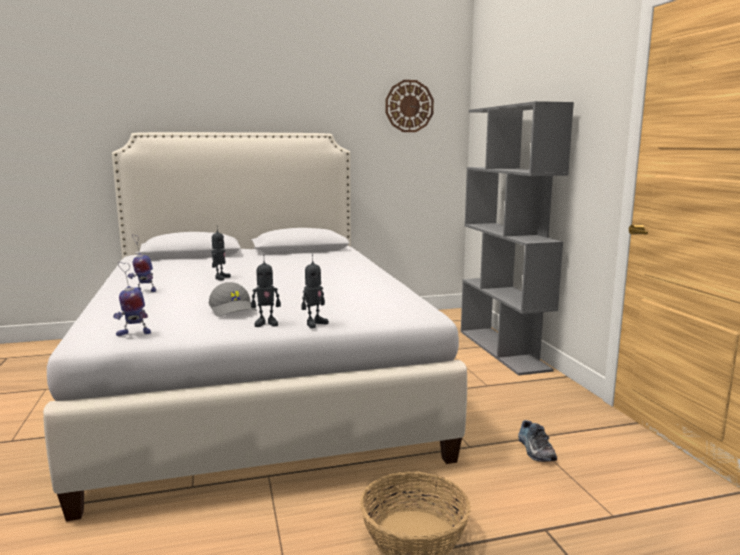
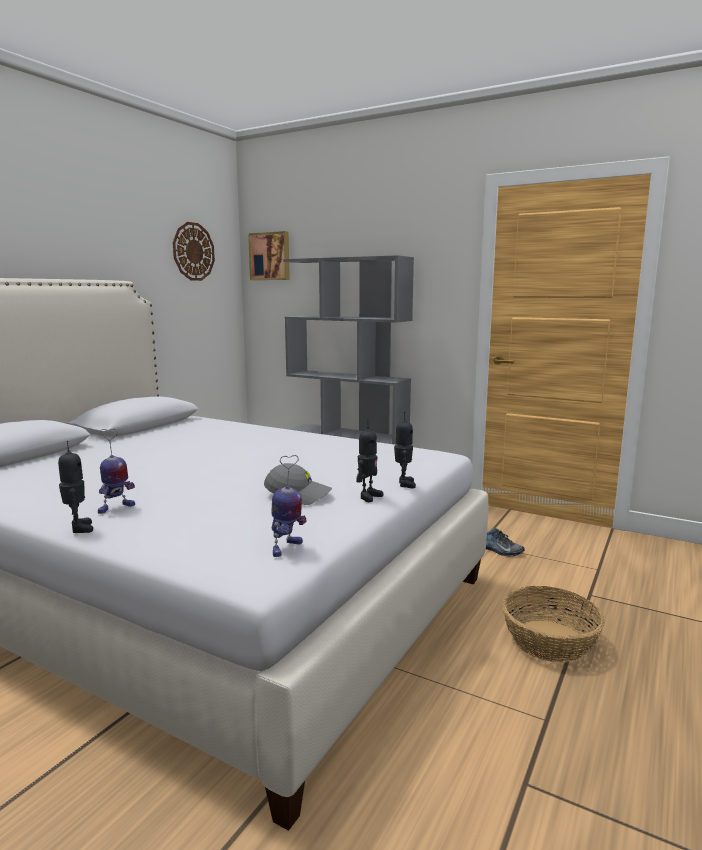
camera: 45 degrees left, 0 degrees up
toy robot [211,230,231,280] -> toy robot moved to [58,441,93,533]
none -> picture [248,231,290,280]

